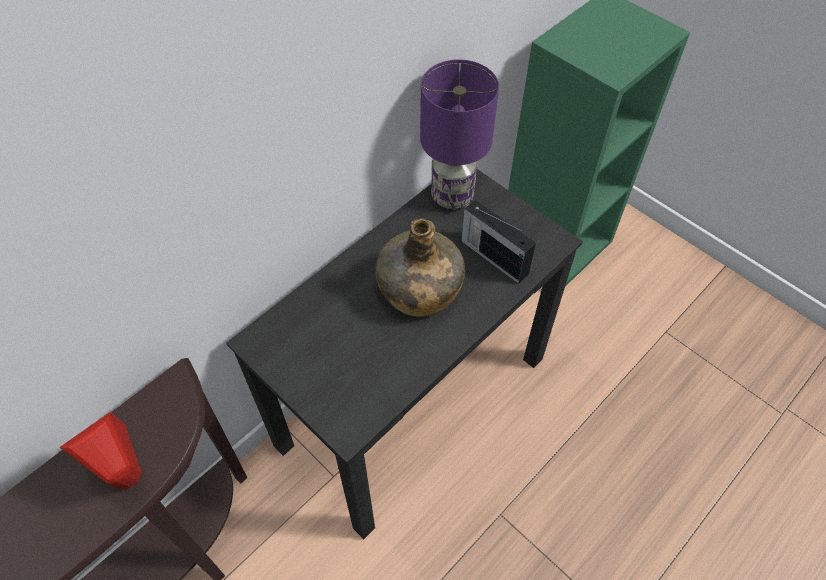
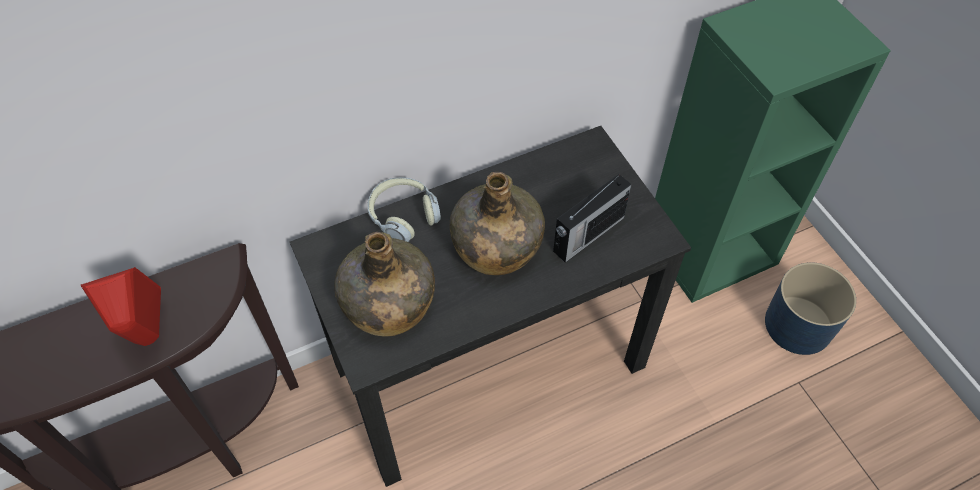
camera: 20 degrees right, 0 degrees up
purple table lamp [420,59,499,210] -> none
radio [461,200,536,284] -> radio turned 105 degrees counterclockwise [553,174,632,263]
none -> green bottle [334,232,435,337]
none -> headphones [367,177,441,242]
none -> blue planter [765,262,856,355]

